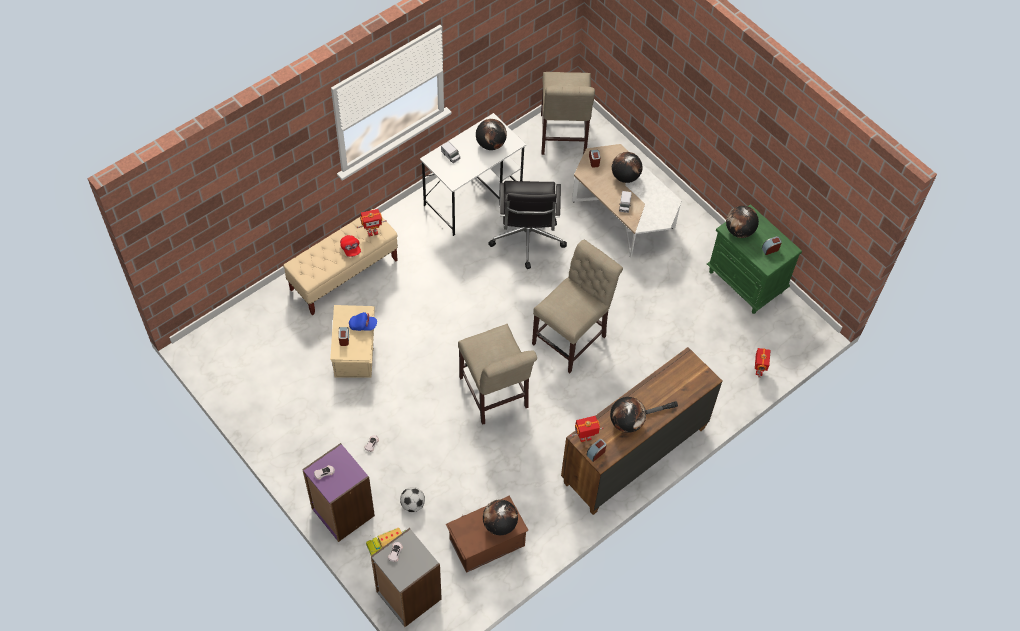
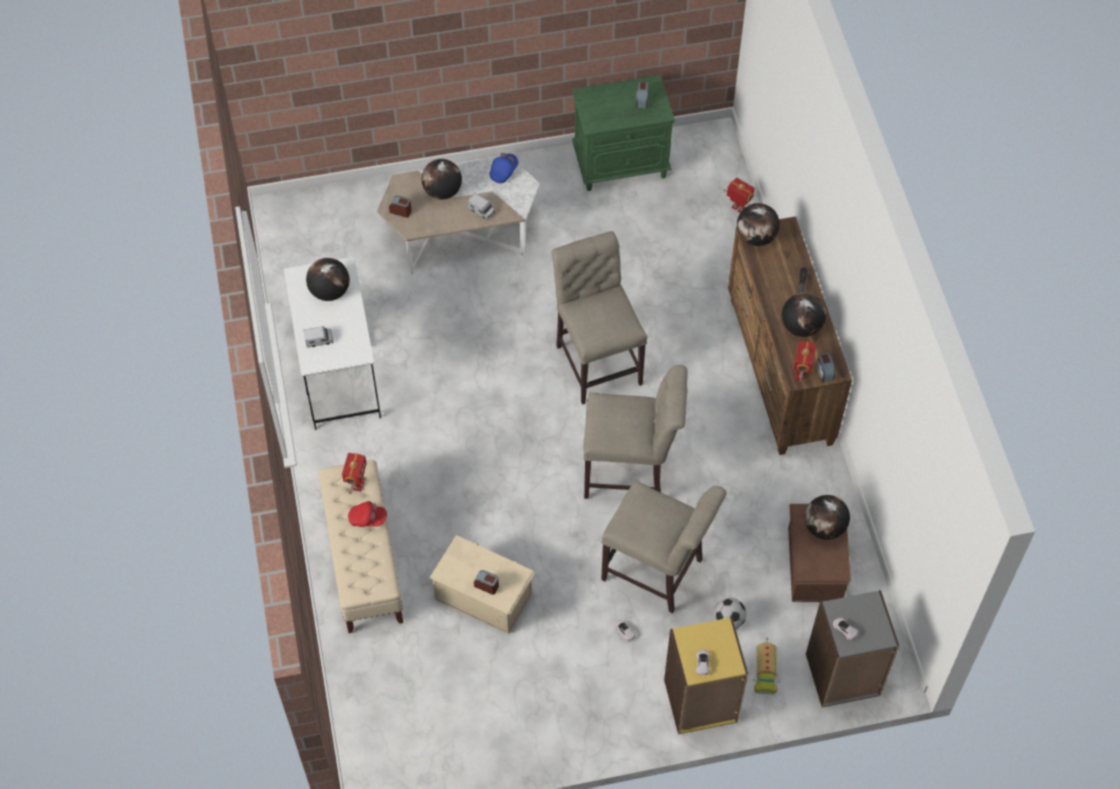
camera: 60 degrees left, 0 degrees up
purple bookcase [302,443,375,542] -> yellow bookcase [664,617,748,735]
blue cap [349,312,377,331] -> blue cap moved to [489,153,518,183]
black office chair [488,181,567,269] -> none
beige chair [541,72,595,155] -> beige chair moved to [601,480,726,613]
globe [726,206,759,238] -> globe moved to [737,203,780,246]

